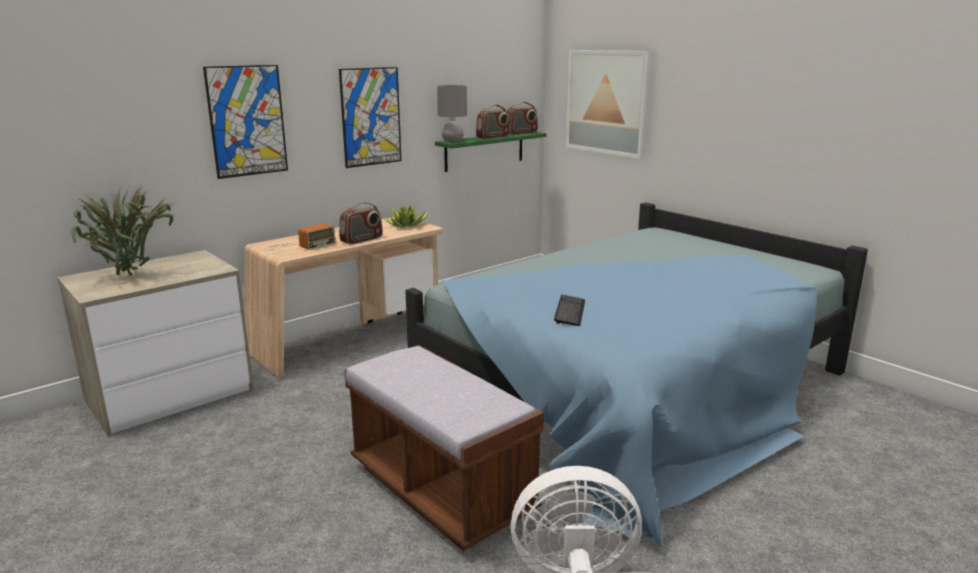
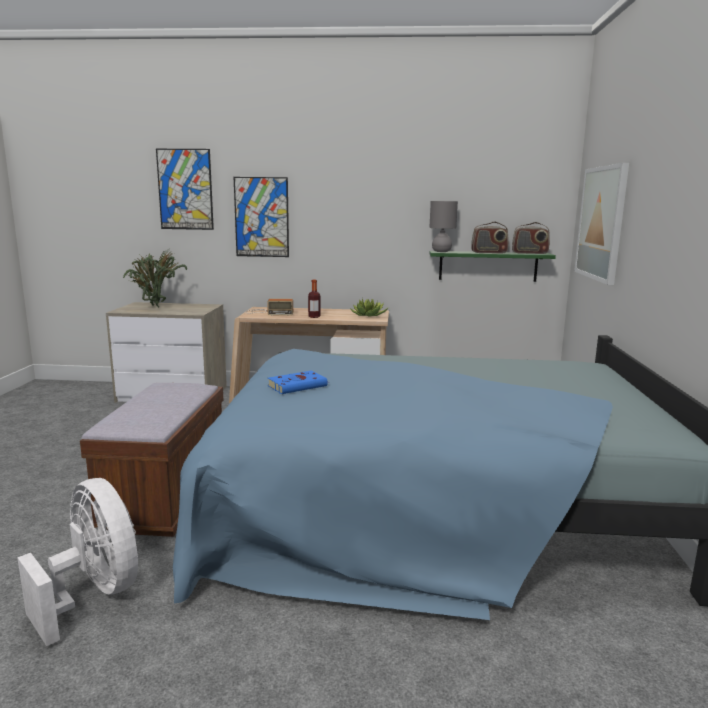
camera: 45 degrees right, 5 degrees down
picture [339,67,402,168] -> picture moved to [156,149,214,230]
radio [339,202,383,244] -> bottle [308,280,320,318]
keyboard [554,295,585,326] -> blue book [268,371,328,394]

